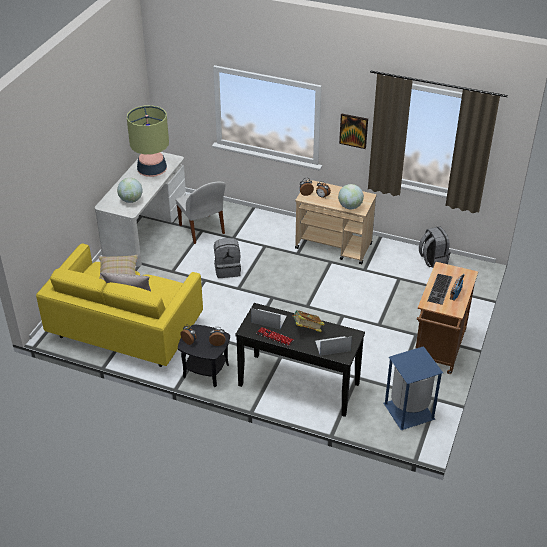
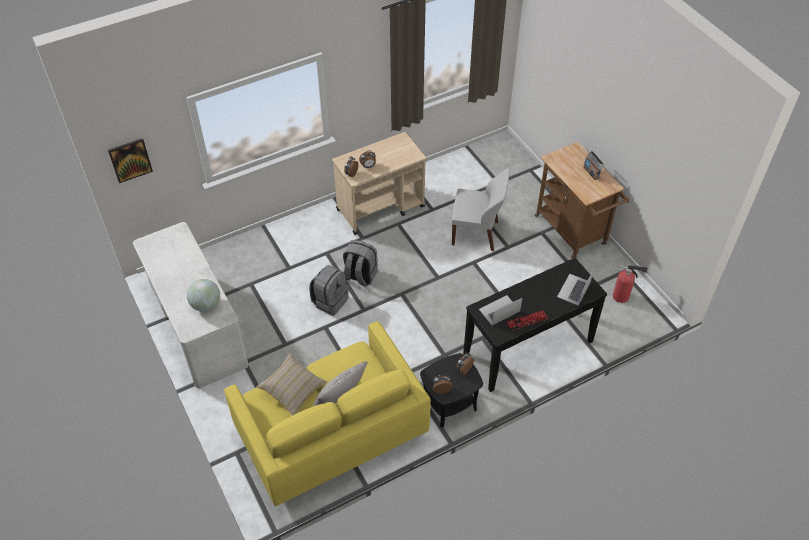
camera: 50 degrees left, 10 degrees up
table lamp [127,105,169,177] -> none
white chair [176,182,226,244] -> white chair moved to [452,168,510,251]
book [292,310,324,332] -> none
globe [338,184,364,209] -> none
picture [339,113,368,149] -> picture moved to [108,138,153,183]
blue trash can [384,346,443,430] -> fire extinguisher [613,264,648,303]
grey backpack [419,226,450,268] -> grey backpack moved to [343,240,378,286]
keyboard [427,274,452,305] -> none

